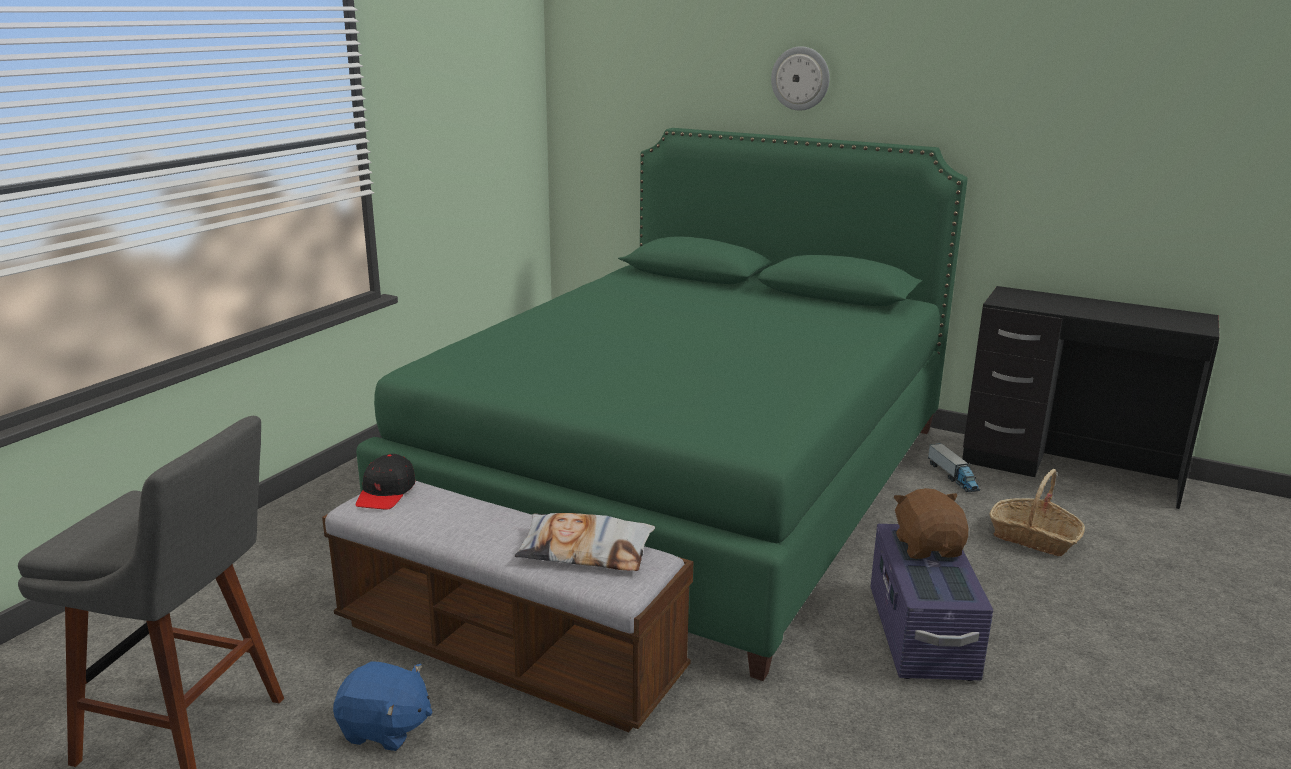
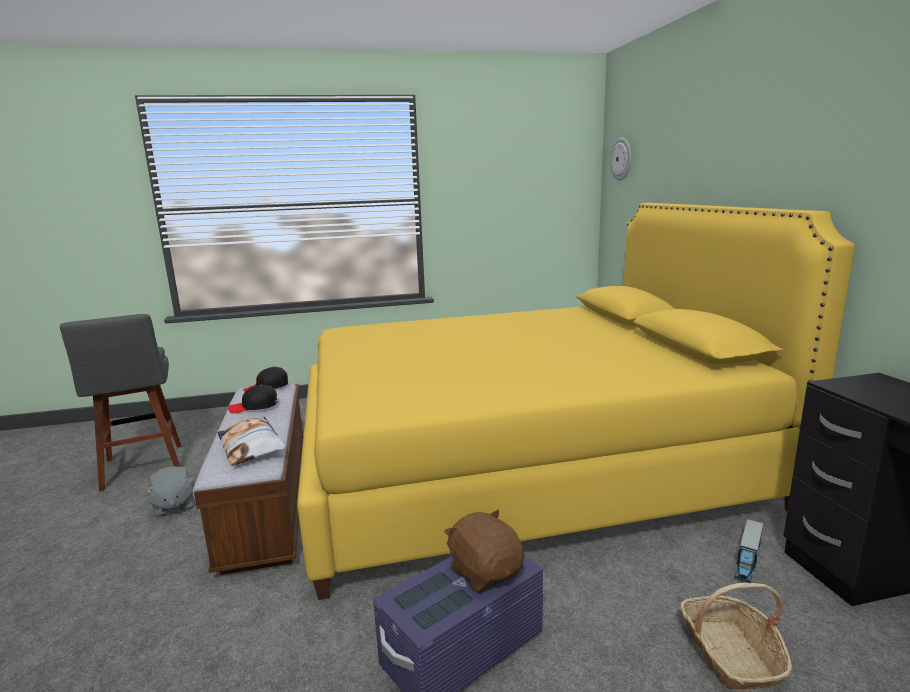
camera: 50 degrees right, 5 degrees down
blue plush toy [333,661,432,751] -> grey plush toy [144,466,194,517]
green bed [356,128,968,681] -> yellow bed [297,203,855,600]
wall clock [771,46,830,111] -> wall clock moved to [610,137,631,181]
brown plush toy [893,488,968,559] -> brown plush toy turned 75 degrees counterclockwise [444,510,524,592]
none -> black cap [228,385,277,413]

